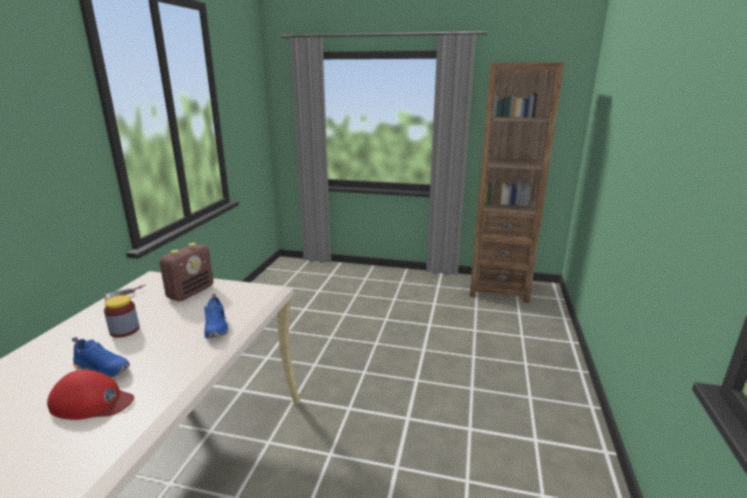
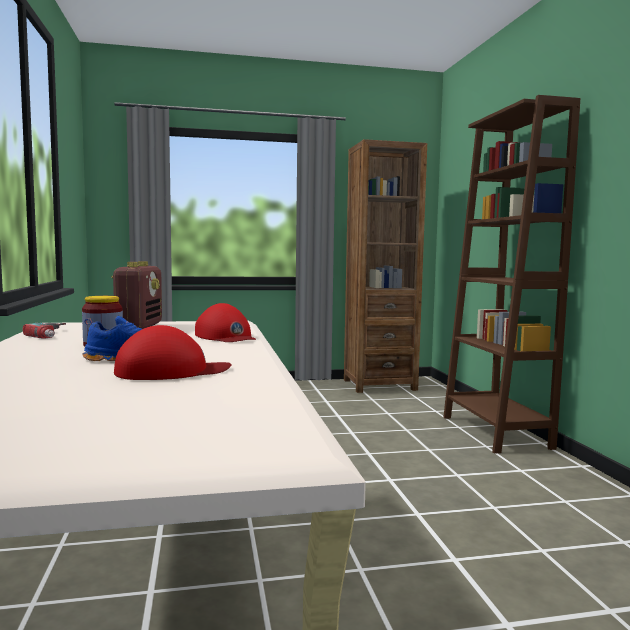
camera: 25 degrees left, 15 degrees down
blue shoe [204,294,229,338] -> red cap [195,303,256,342]
none -> brown bookcase [443,95,580,454]

